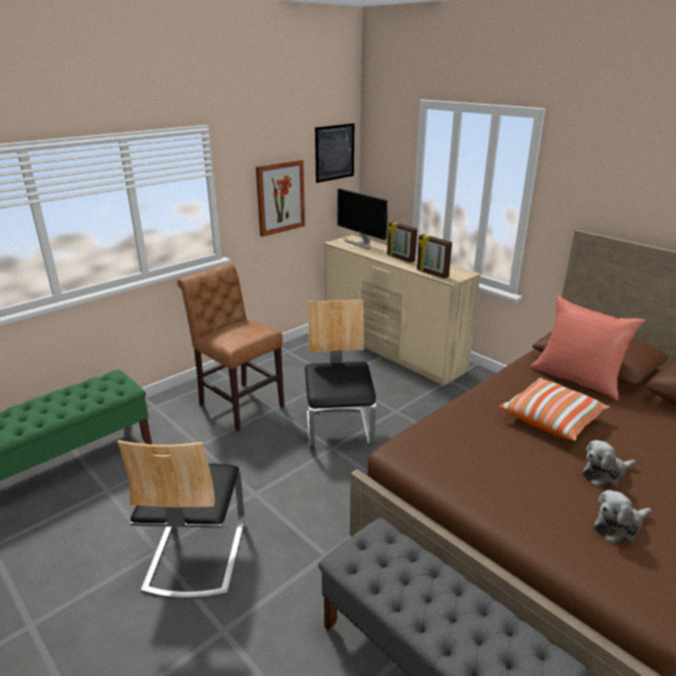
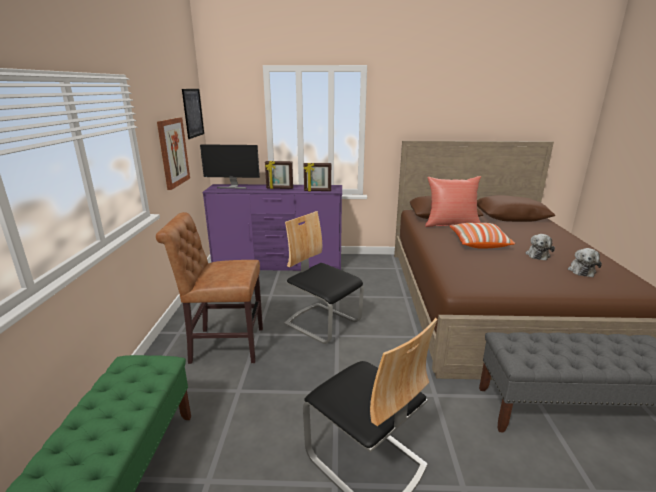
camera: 45 degrees left, 5 degrees down
beige dresser [324,235,481,386] -> purple dresser [202,184,342,271]

